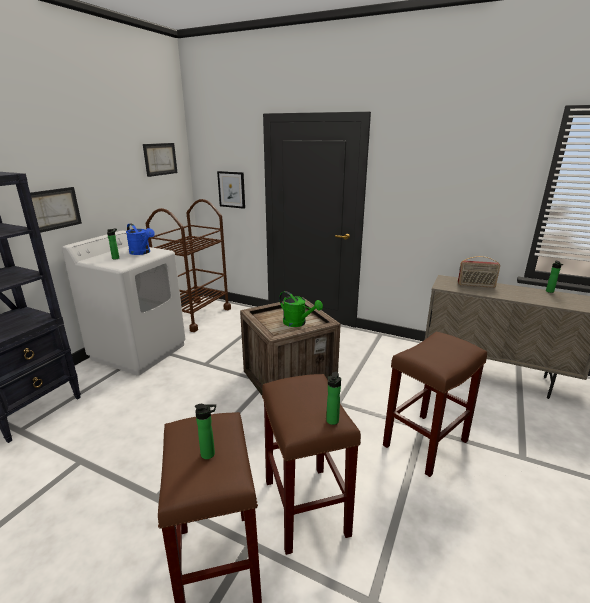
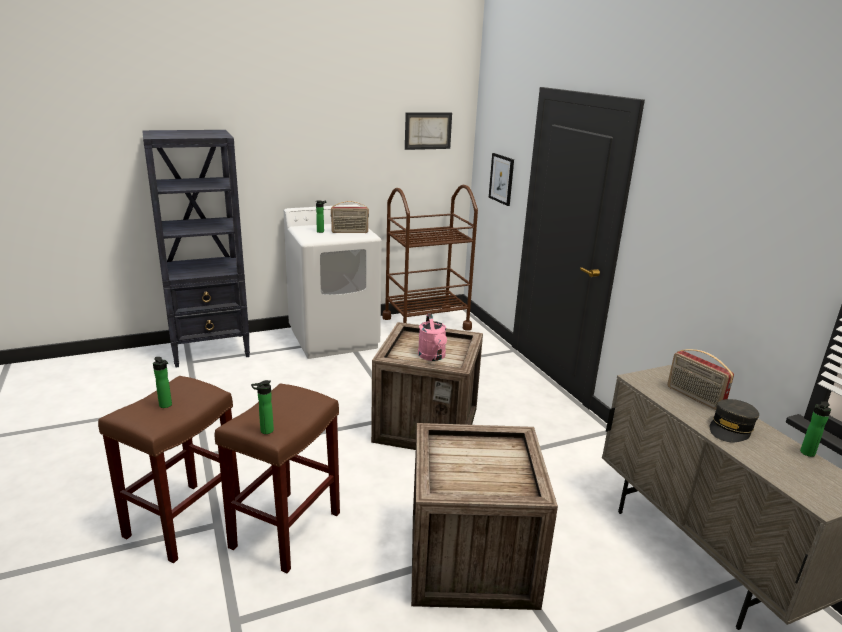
camera: 40 degrees right, 0 degrees up
picture [30,187,82,233] -> none
blue watering can [126,223,155,255] -> radio [331,201,369,233]
green watering can [279,291,323,327] -> pink watering can [418,313,447,361]
brown stool [383,332,487,477] -> crate [411,423,558,610]
none -> grey cap [710,399,759,442]

